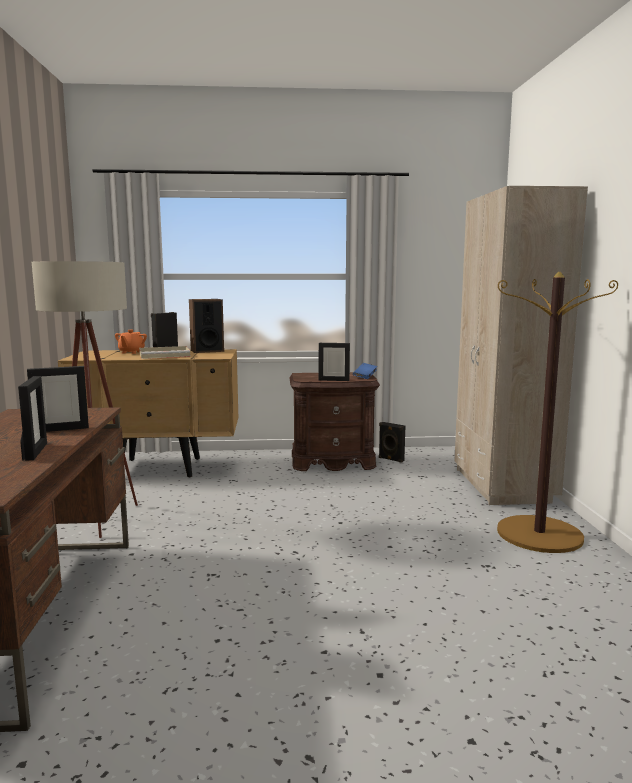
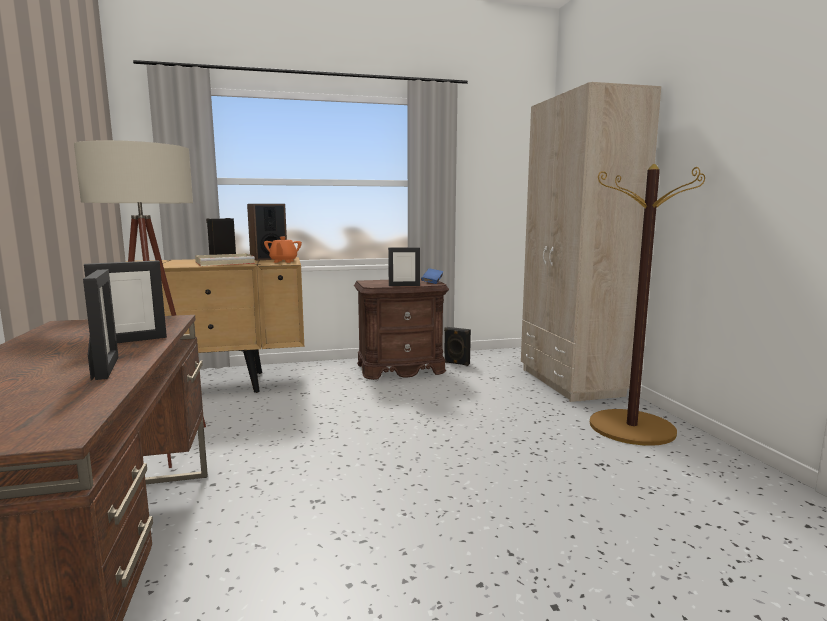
camera: 10 degrees left, 0 degrees up
orange teapot [115,330,147,354] -> orange teapot moved to [264,237,302,263]

